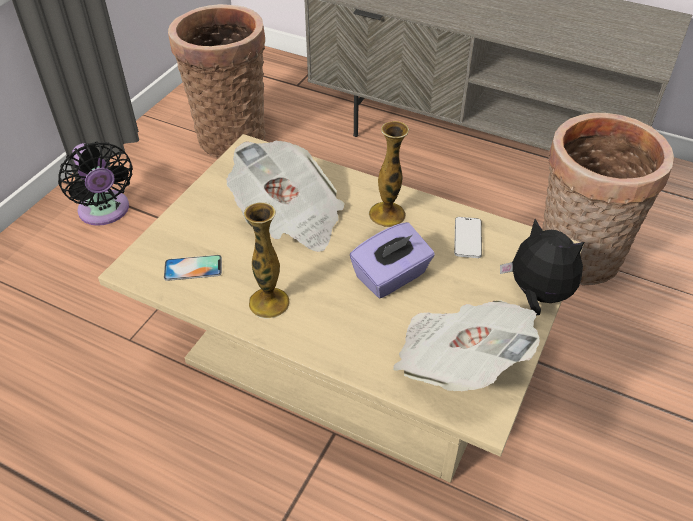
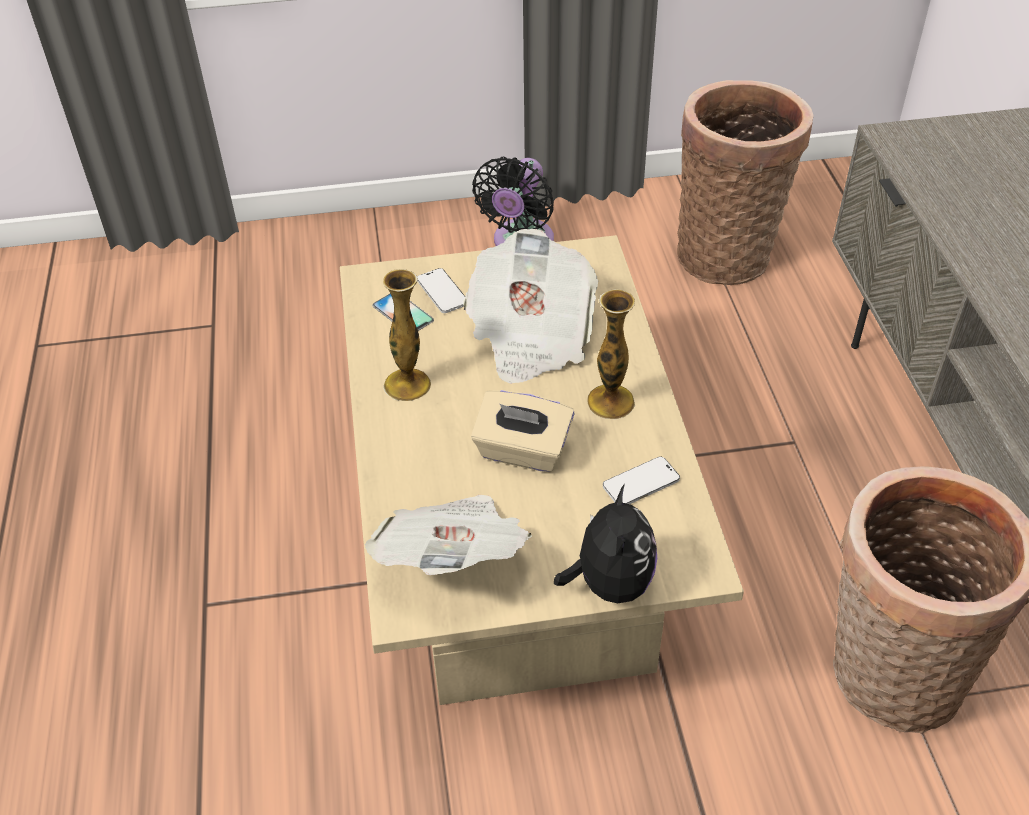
camera: 55 degrees right, 0 degrees up
purple tissue box [350,222,435,298] -> beige tissue box [471,390,574,472]
none -> phone [417,268,465,313]

